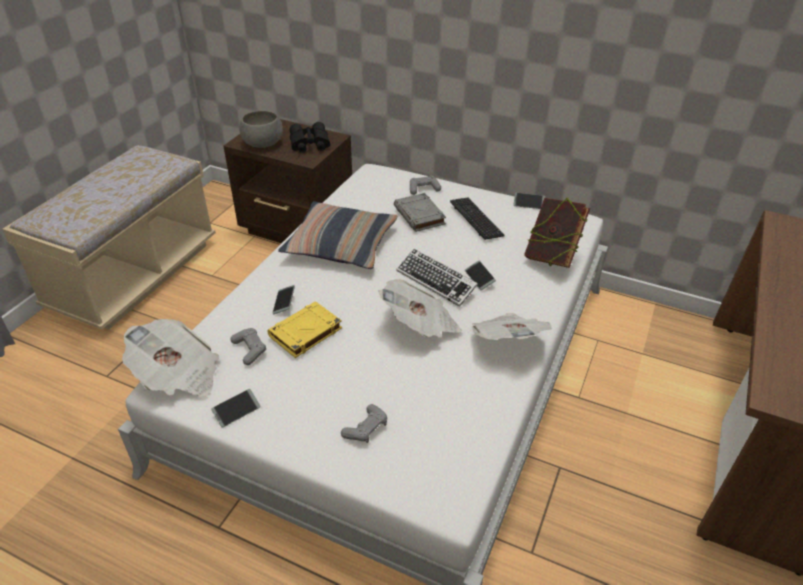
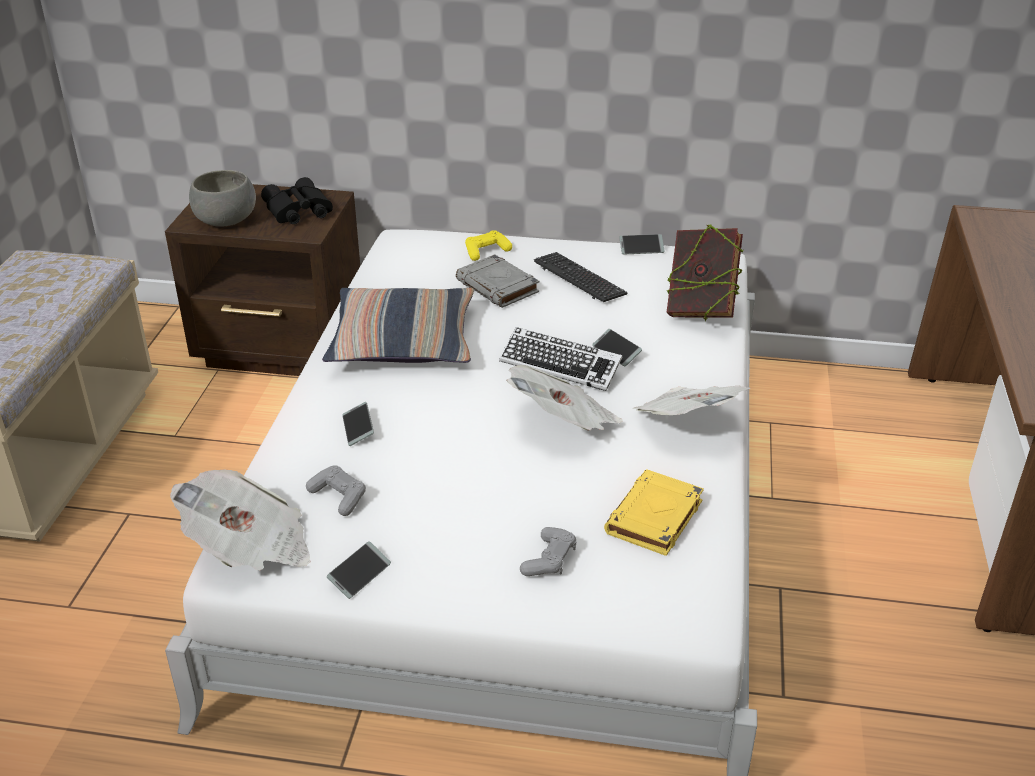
camera: 15 degrees left, 5 degrees down
yellow book [267,301,342,358] -> yellow book moved to [604,469,704,556]
grey game controller [410,175,441,195] -> yellow game controller [465,231,512,261]

